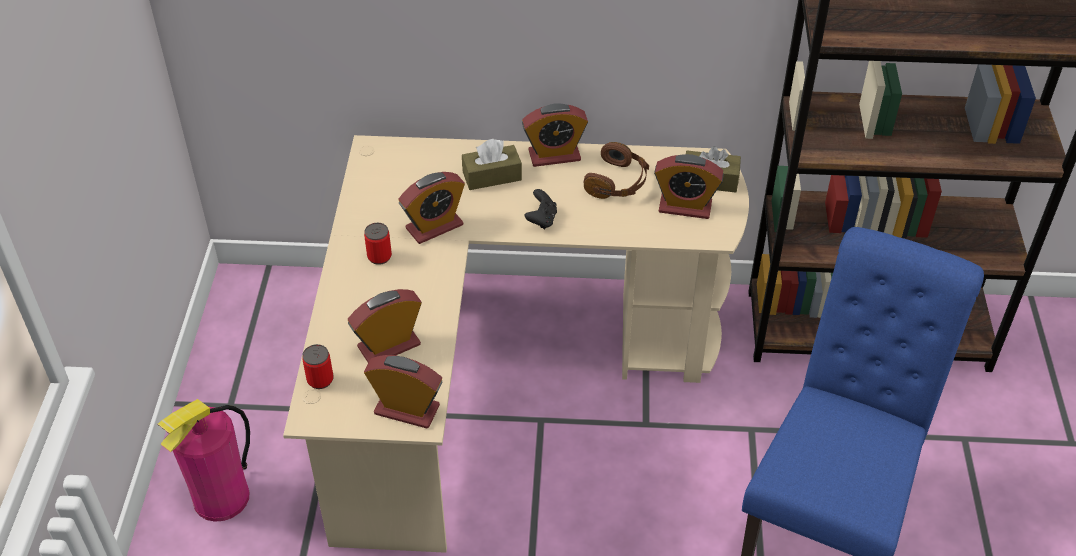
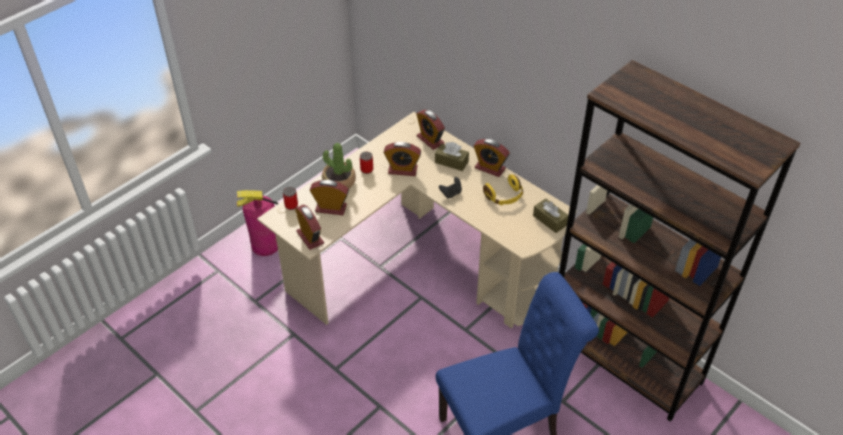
camera: 40 degrees right, 0 degrees up
brown headphones [584,142,649,199] -> yellow headphones [483,174,523,205]
alarm clock [654,154,724,219] -> alarm clock moved to [416,110,445,150]
none -> potted plant [322,143,356,189]

